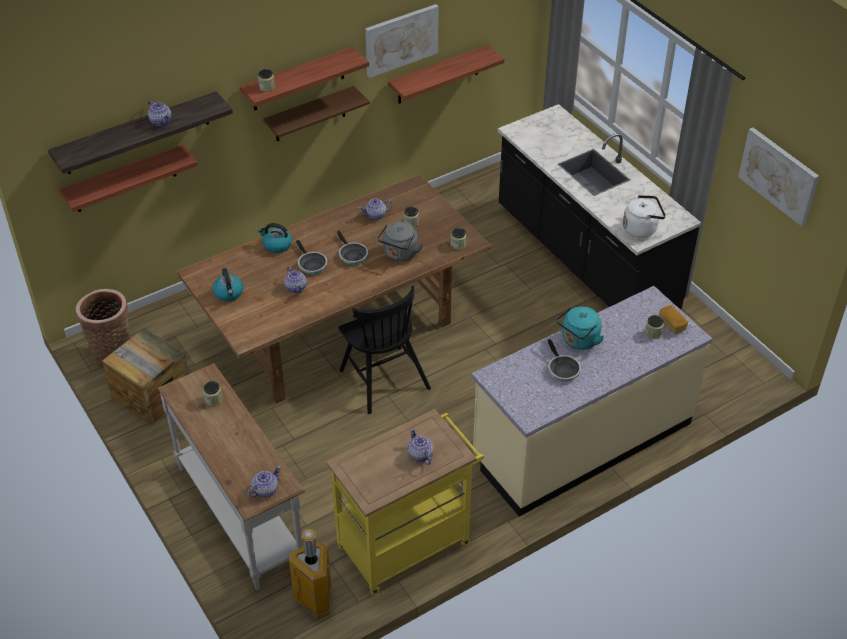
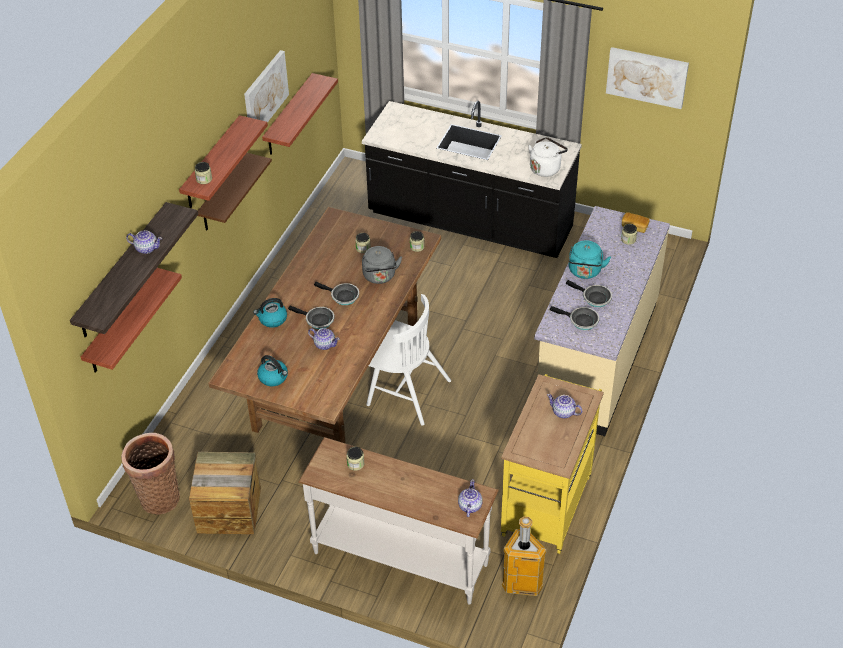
camera: 35 degrees left, 0 degrees up
black chair [338,285,431,414] -> white chair [366,294,451,425]
teapot [359,199,392,220] -> none
none -> frying pan [550,306,599,330]

